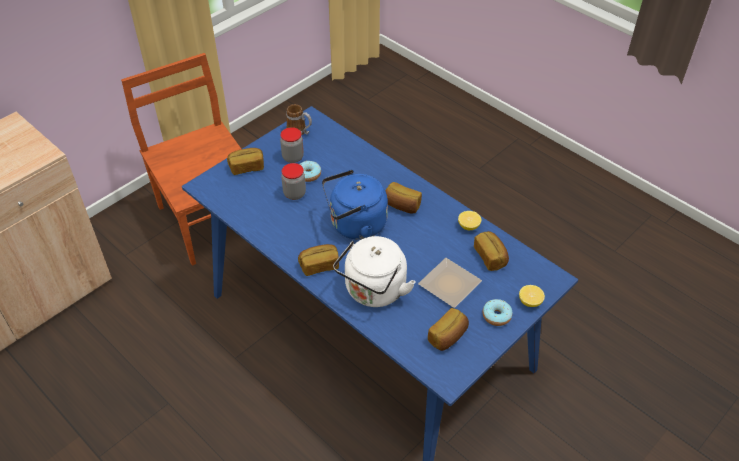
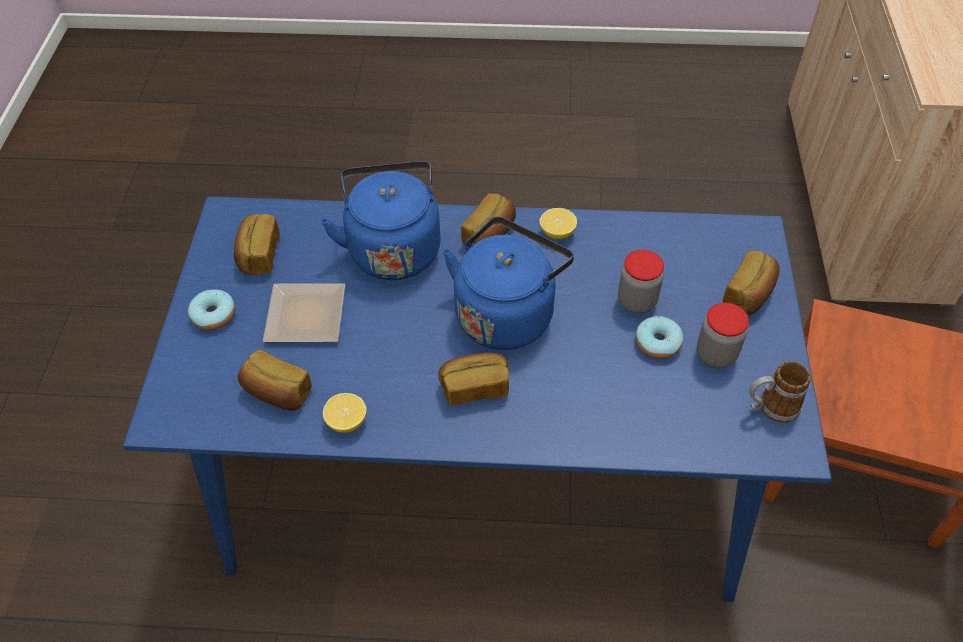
camera: 140 degrees right, 5 degrees up
white kettle [333,236,416,307] -> blue kettle [321,161,441,280]
lemon [519,285,545,307] -> lemon moved to [540,208,577,239]

